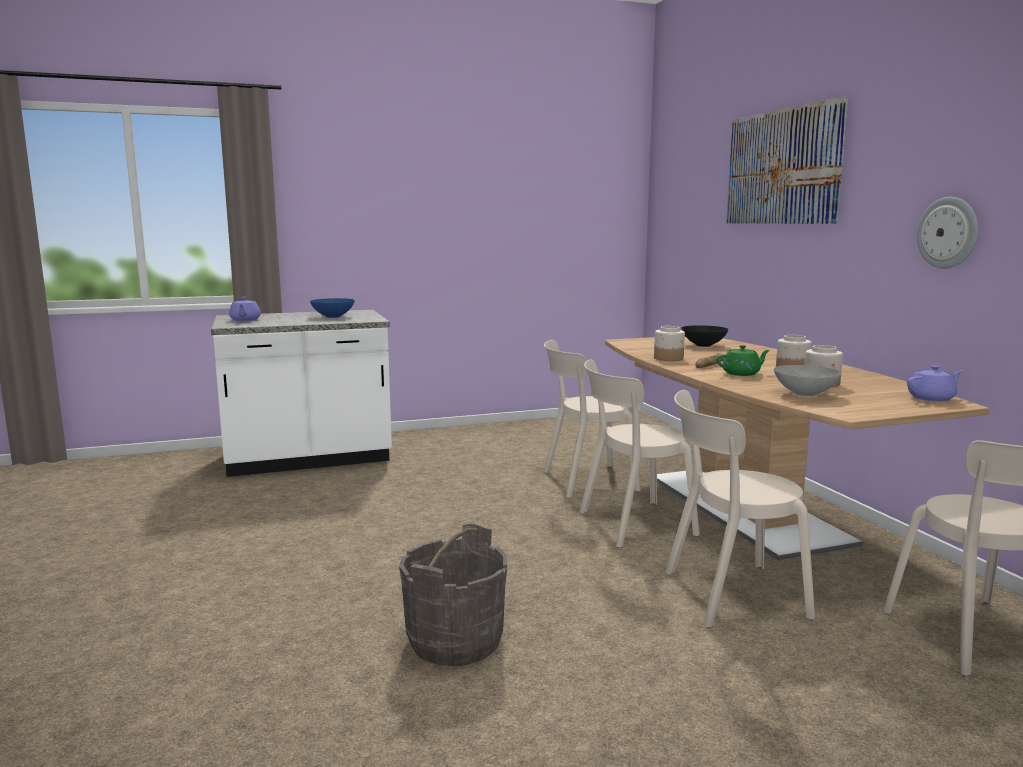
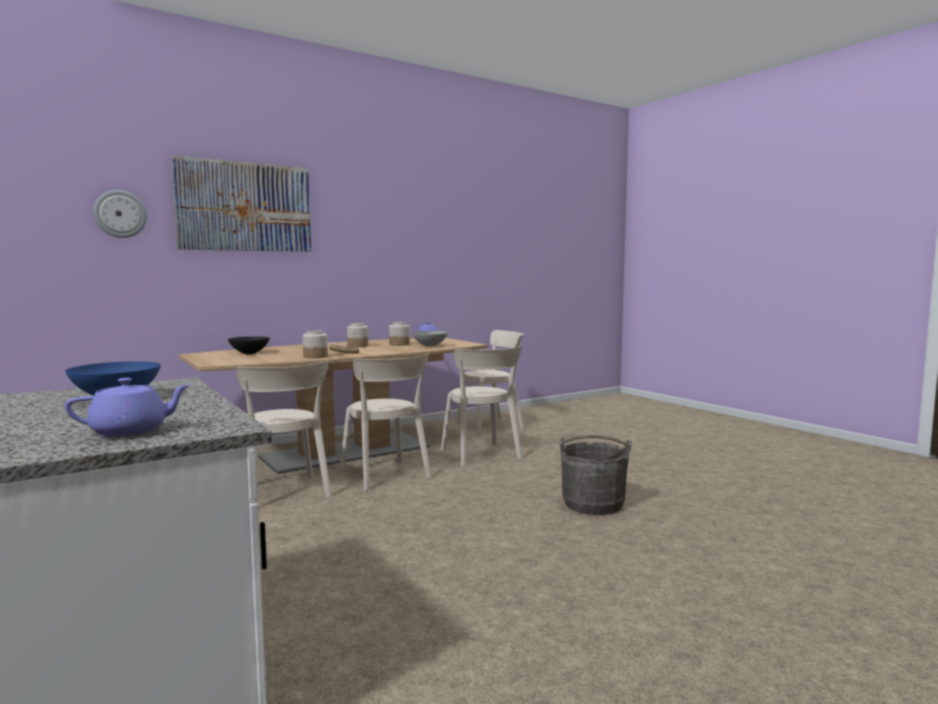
camera: 105 degrees left, 5 degrees down
green teapot [717,345,770,376] -> none
wall clock [917,197,978,269] -> wall clock moved to [93,190,147,238]

